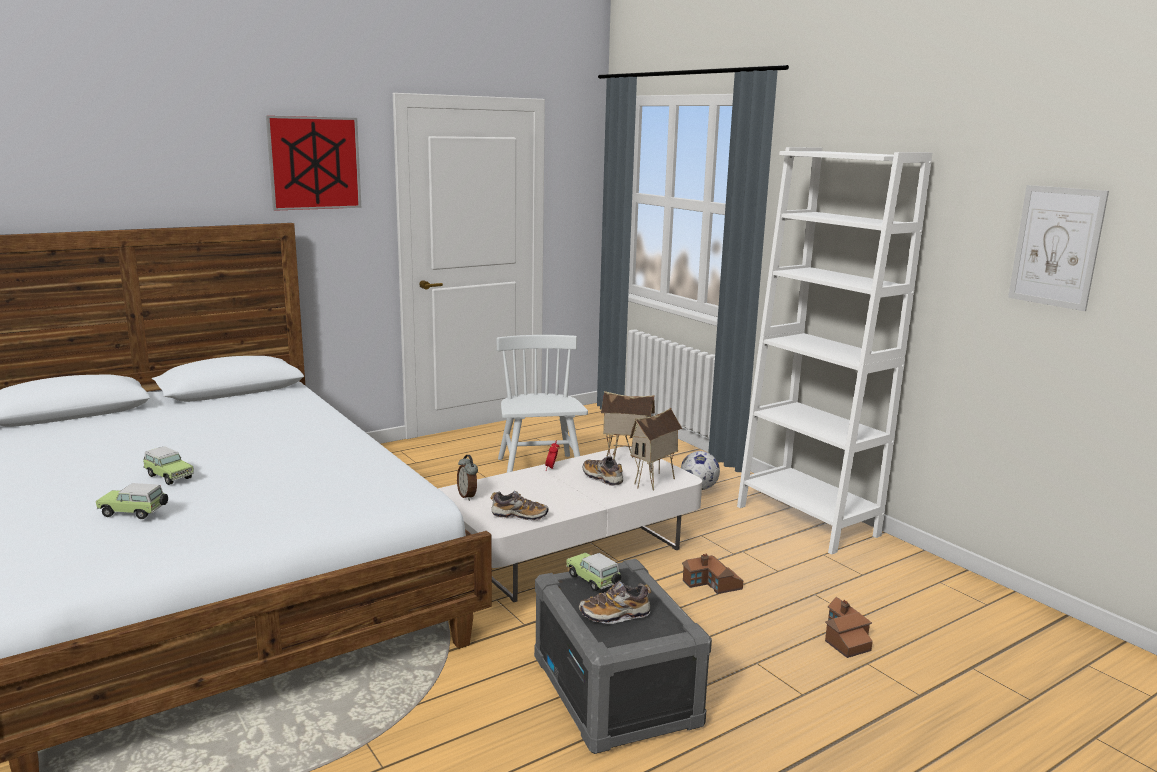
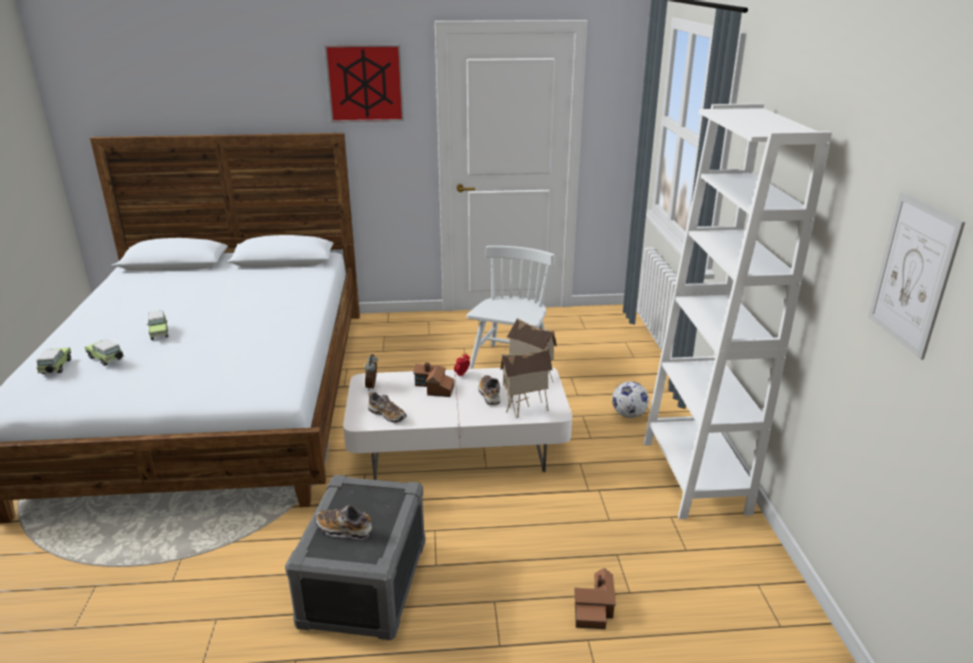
camera: 30 degrees right, 10 degrees up
toy car [567,553,621,591] -> toy car moved to [37,348,71,374]
toy house [682,554,743,594] -> toy house moved to [413,362,454,397]

